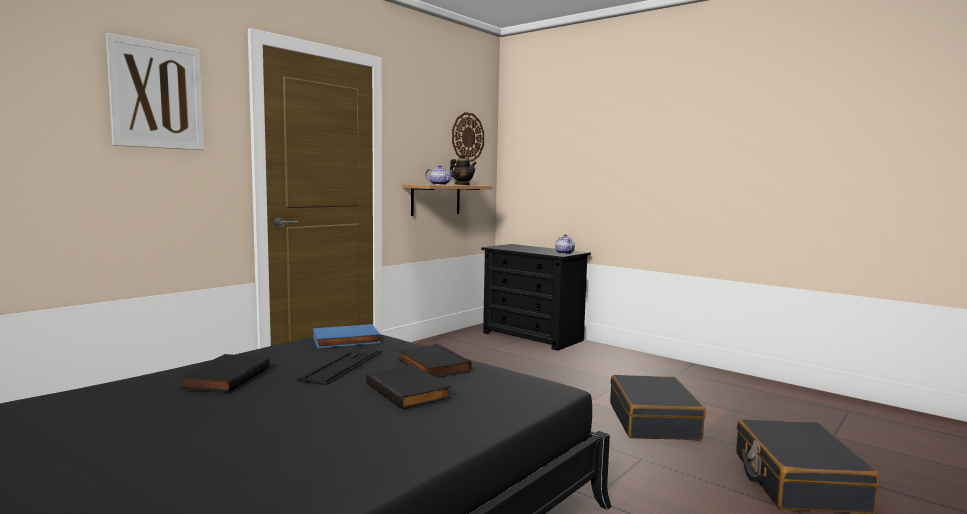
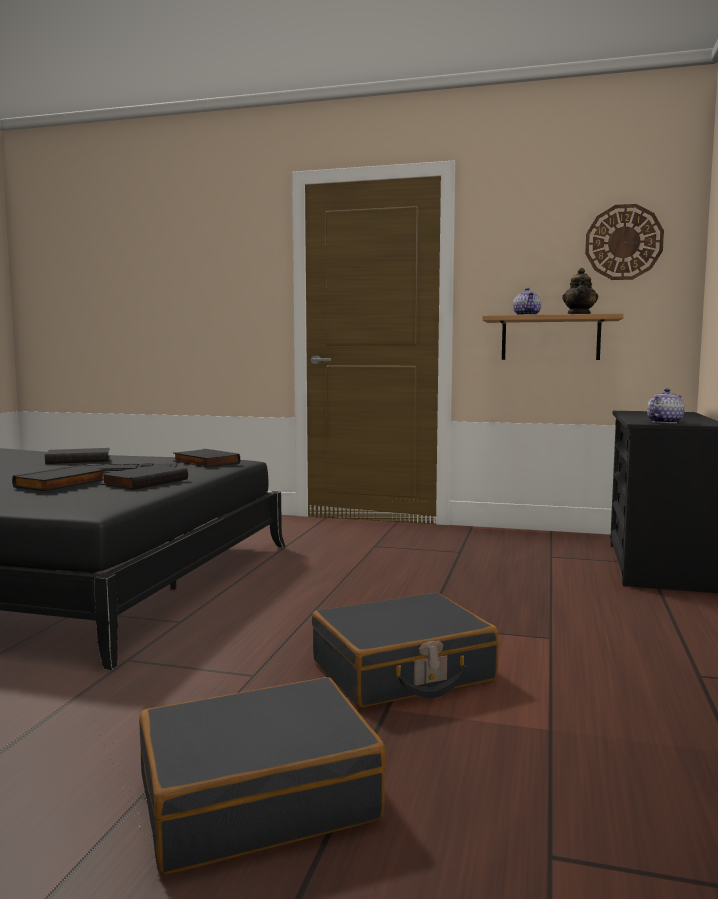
camera: 65 degrees right, 0 degrees up
picture [106,33,204,150] -> none
blue book [313,324,380,348] -> black book [173,449,240,467]

